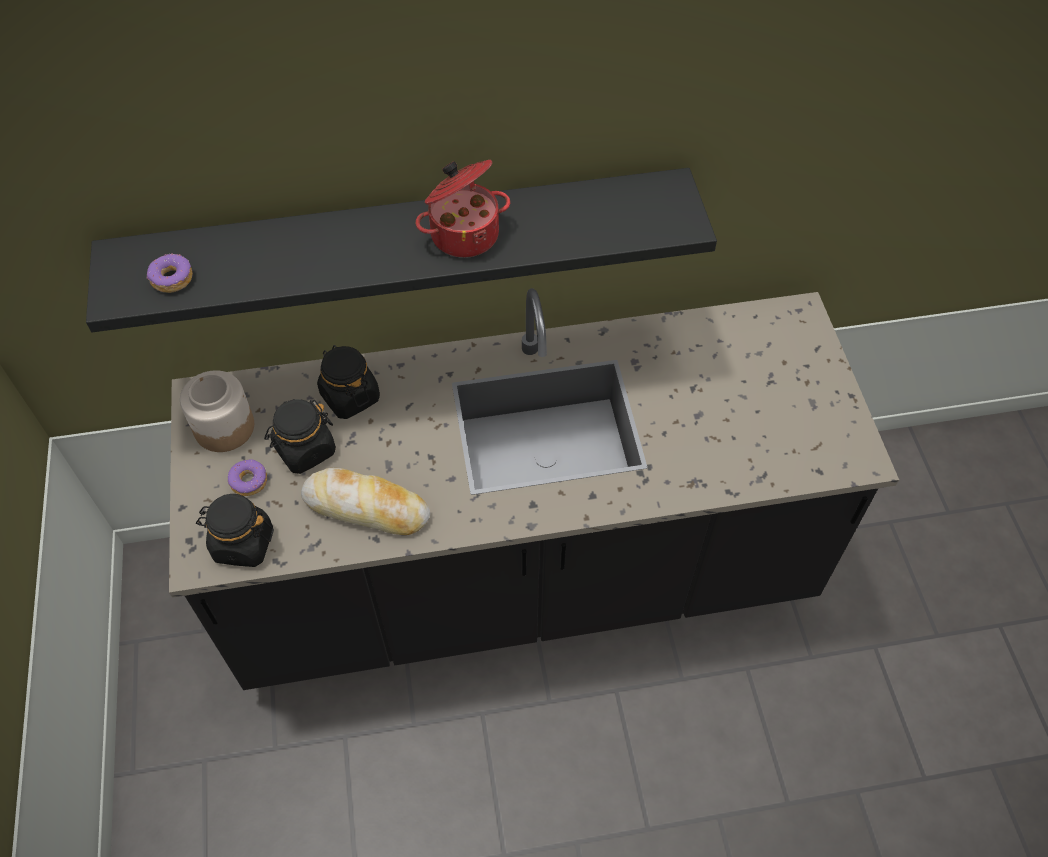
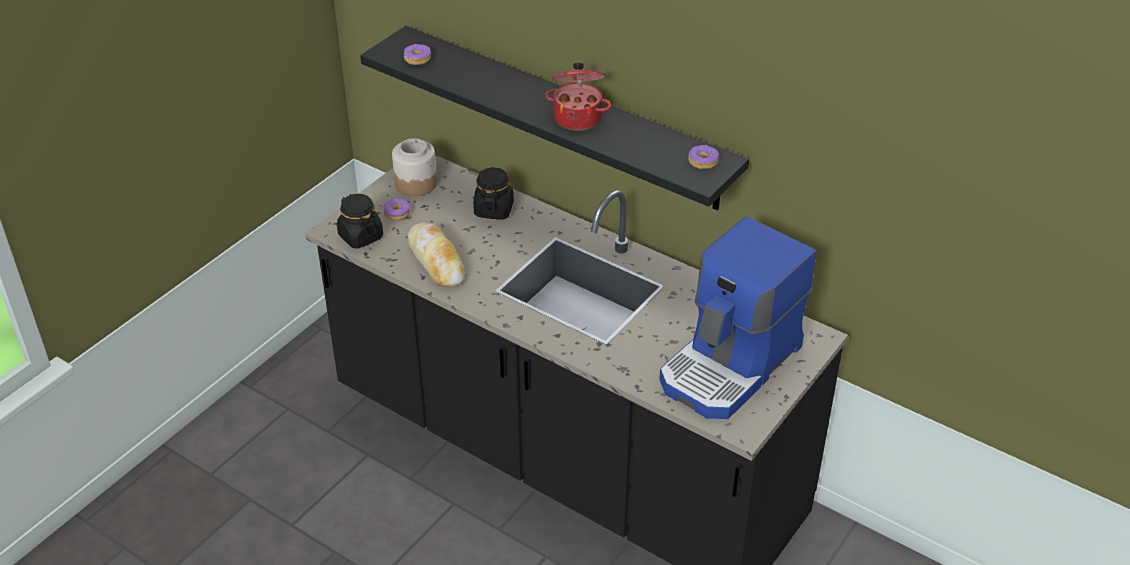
camera: 45 degrees right, 15 degrees down
black jar [264,399,336,474] -> none
none -> coffee machine [659,216,817,419]
none -> donut [688,145,719,169]

